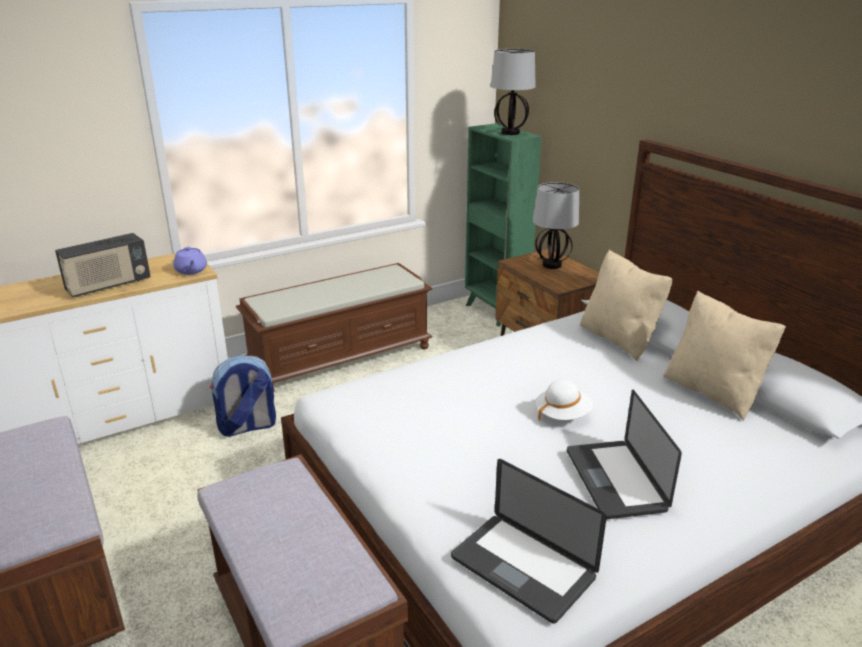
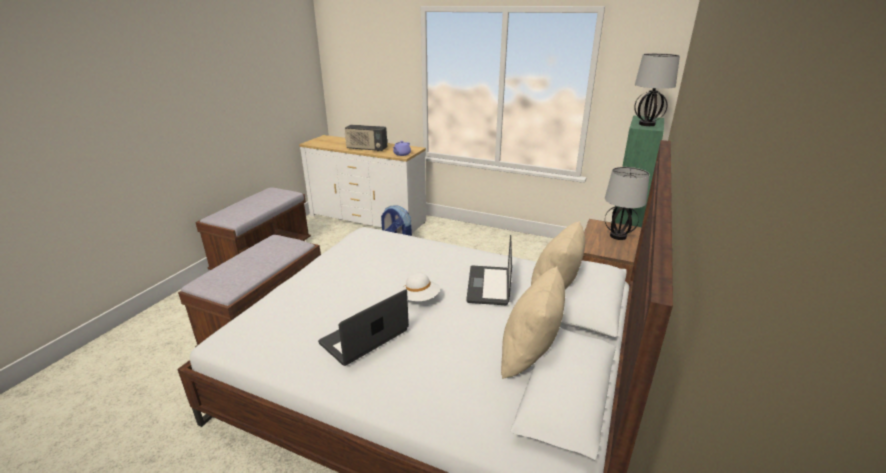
camera: 55 degrees right, 0 degrees up
brown bench [236,263,432,391] -> none
laptop [451,459,607,624] -> laptop moved to [466,235,512,305]

